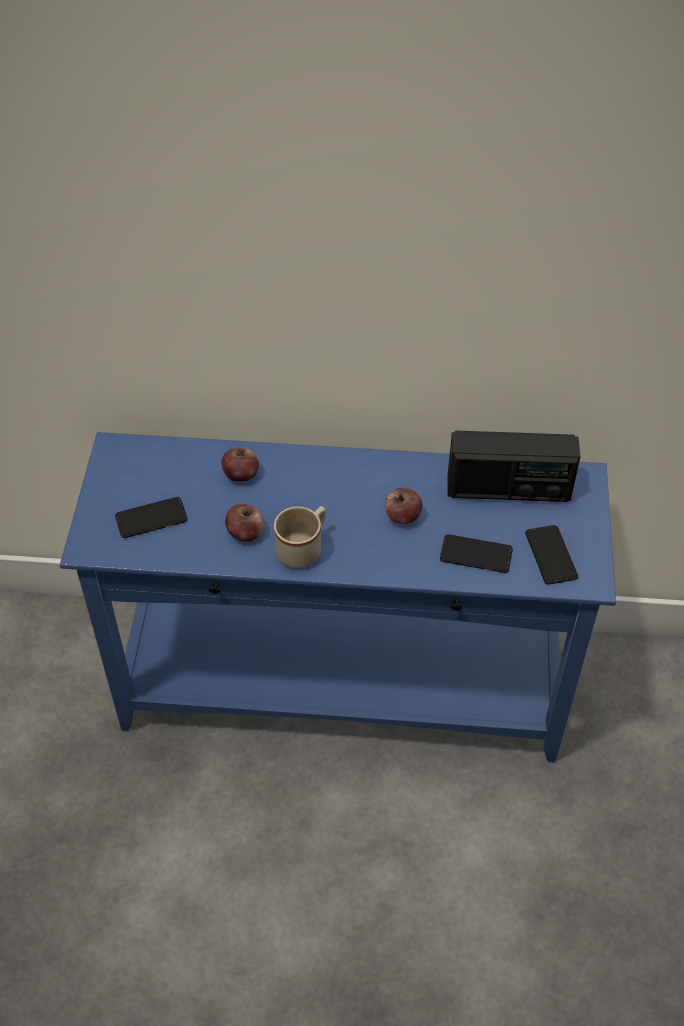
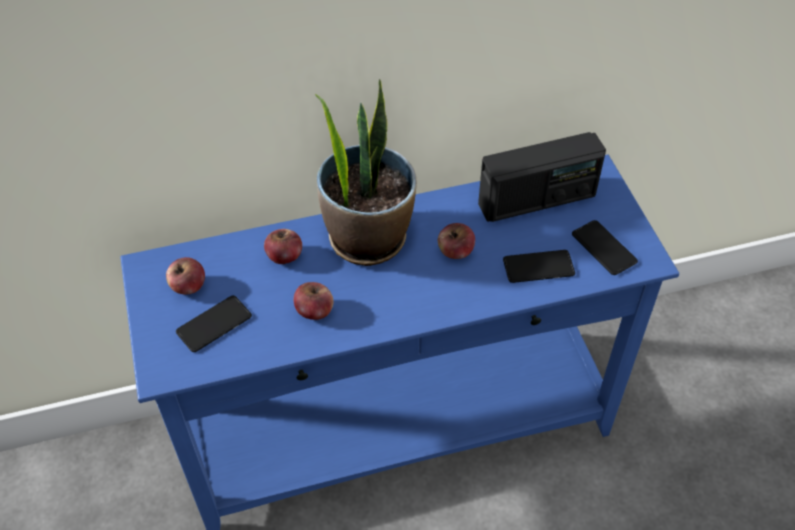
camera: 20 degrees left, 0 degrees up
beige mug [274,506,326,568] -> none
none -> apple [166,257,205,294]
none -> potted plant [315,79,417,266]

